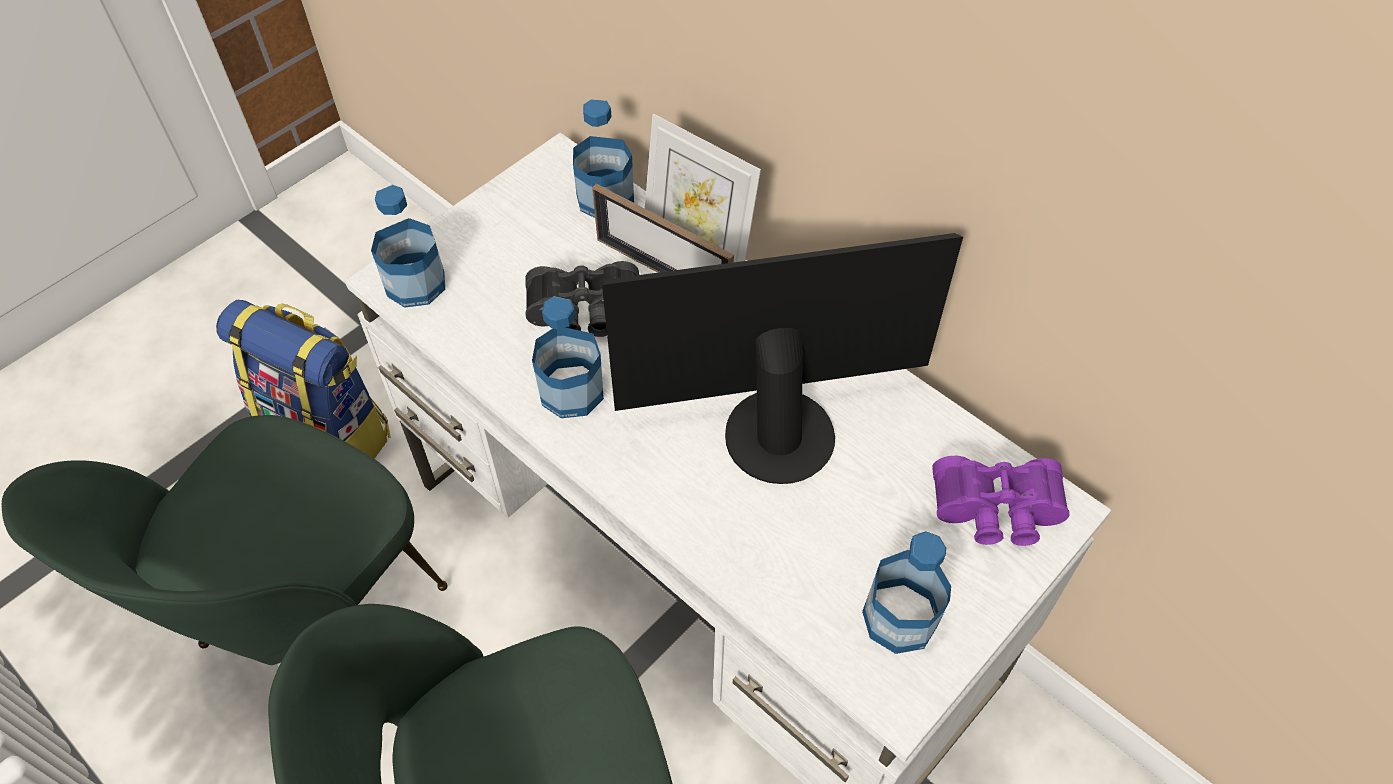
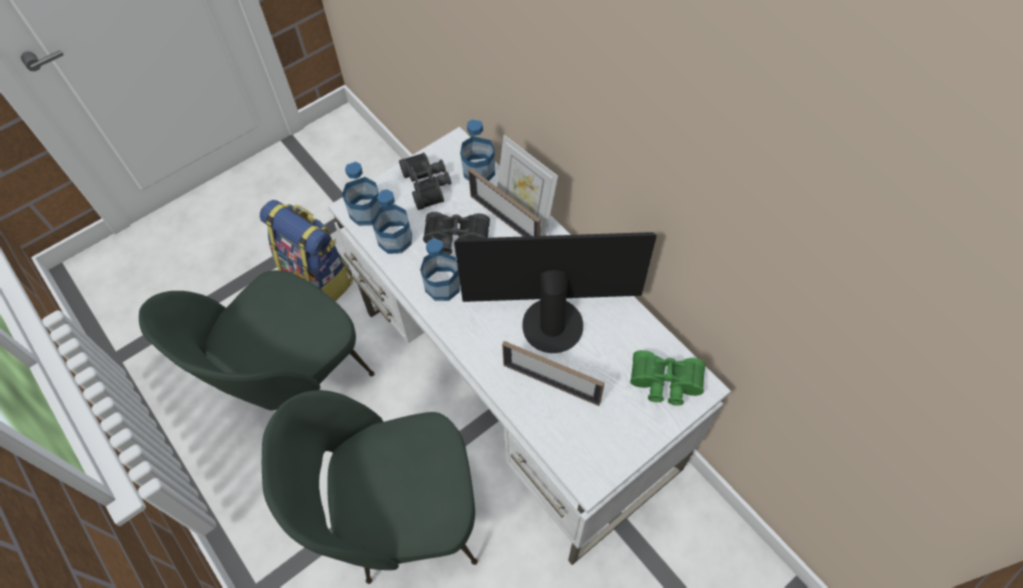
camera: 10 degrees right, 5 degrees up
bottle [862,531,951,654] -> bottle moved to [372,189,412,254]
purple binoculars [932,456,1070,546] -> green binoculars [630,350,705,406]
none -> black binoculars [399,153,451,210]
none -> picture frame [502,341,605,406]

